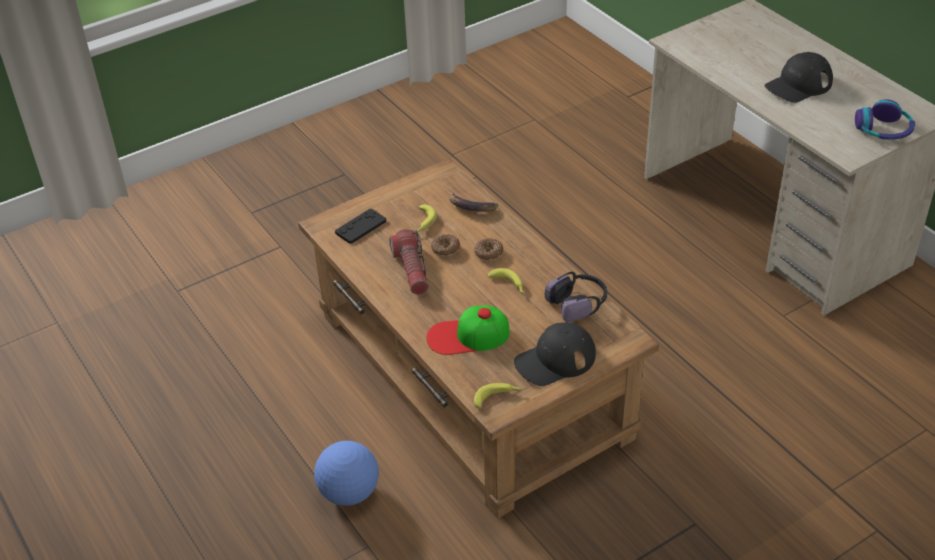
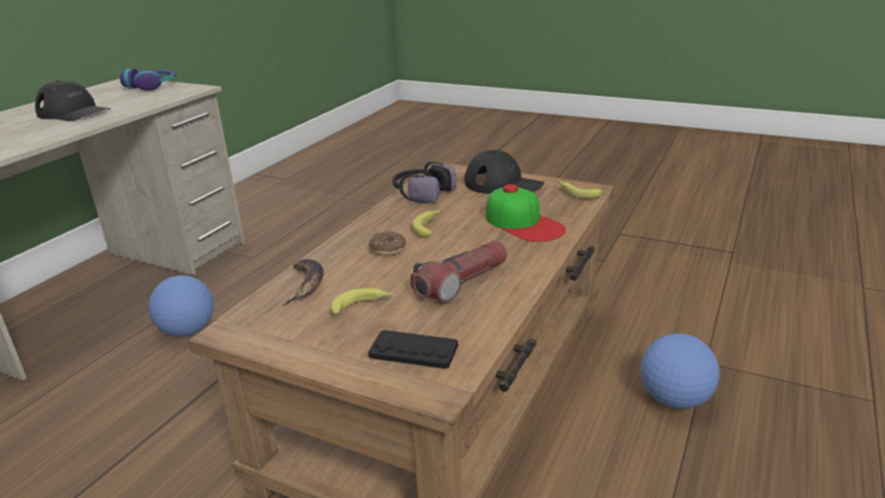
camera: 120 degrees left, 15 degrees down
donut [431,234,460,257] -> none
none -> football [149,275,214,337]

